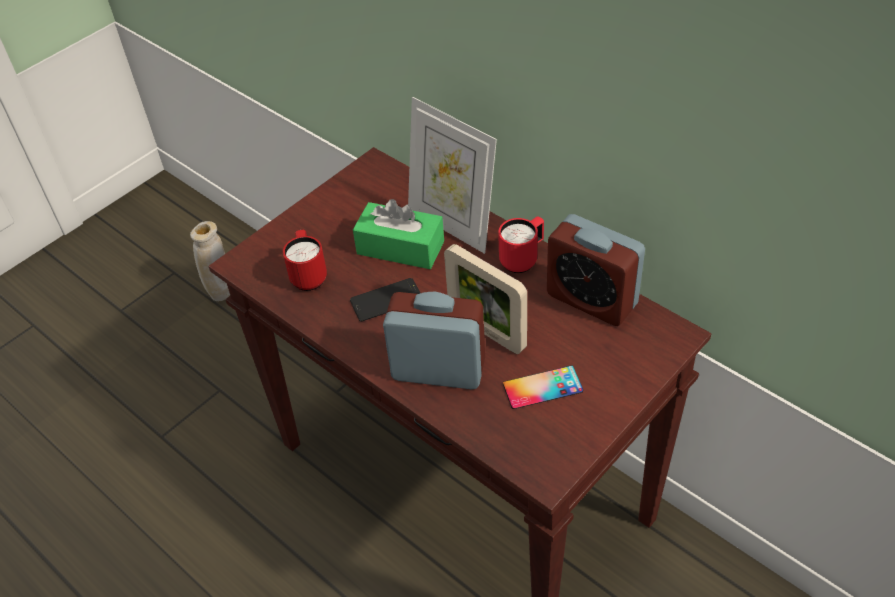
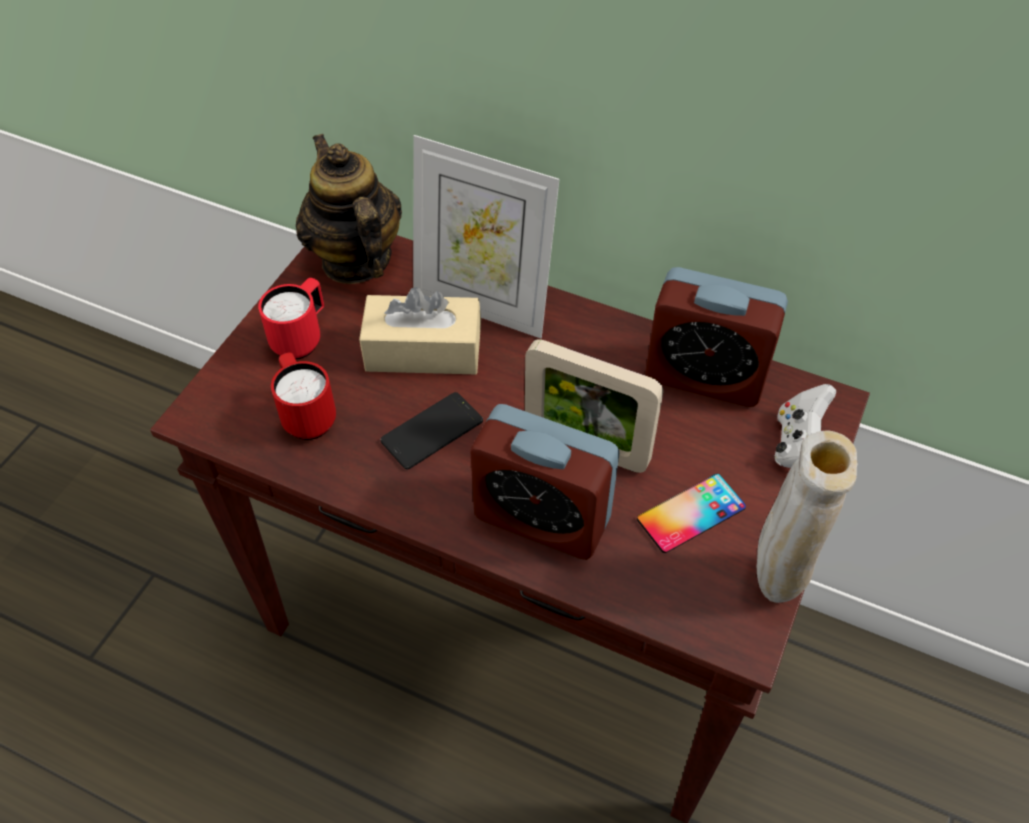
camera: 20 degrees left, 5 degrees up
beige vase [190,221,230,301] -> beige vase moved to [757,430,857,603]
green tissue box [353,199,444,269] -> beige tissue box [359,287,481,374]
alarm clock [383,292,485,389] -> alarm clock turned 150 degrees counterclockwise [470,404,619,560]
red mug [498,216,544,273] -> red mug moved to [258,278,324,359]
none -> teapot [296,134,402,284]
none -> white game controller [774,384,836,468]

